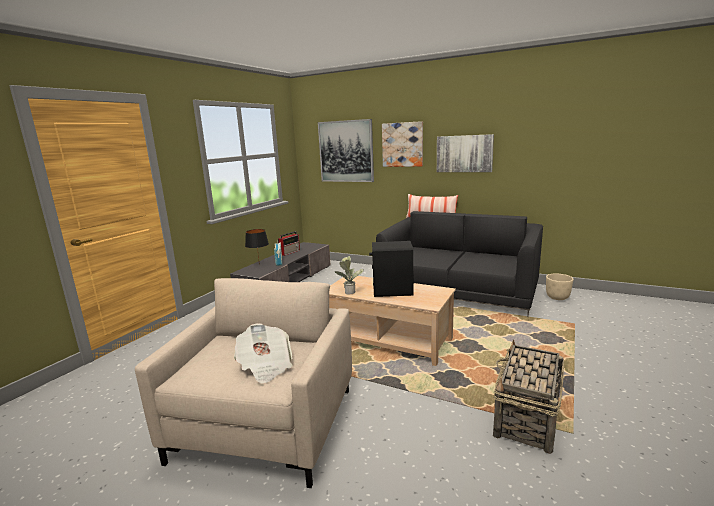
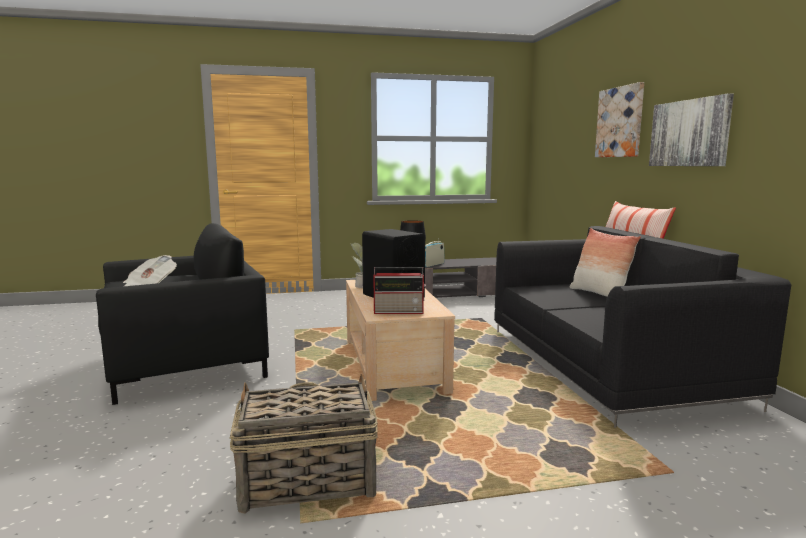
camera: 50 degrees right, 5 degrees down
beige armchair [135,278,352,488] -> black armchair [96,223,269,405]
radio [278,231,300,256] -> radio moved to [373,267,426,314]
picture [318,119,374,182] -> none
beige planter [546,273,574,300] -> none
none -> pillow [570,228,641,297]

